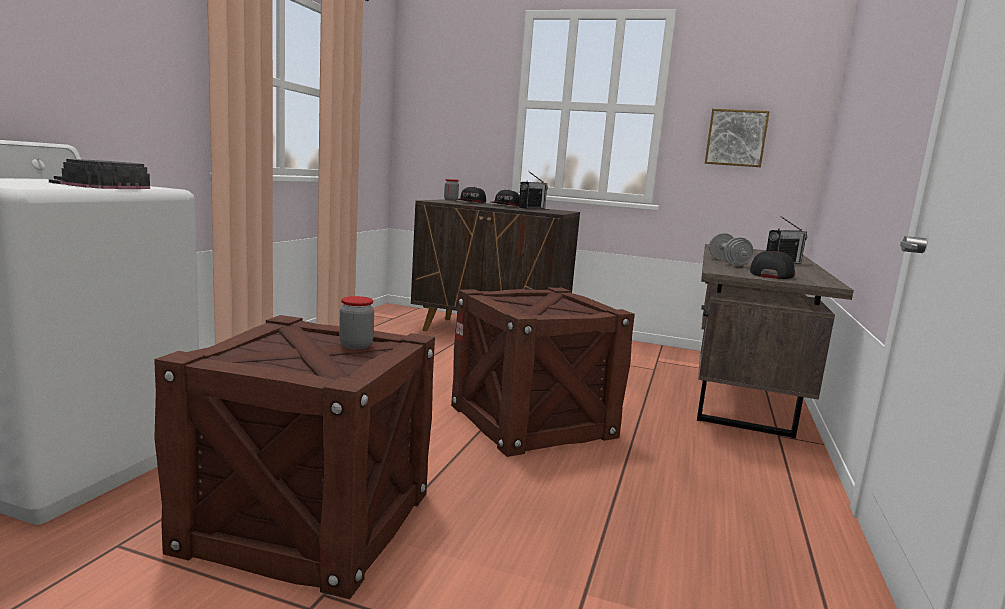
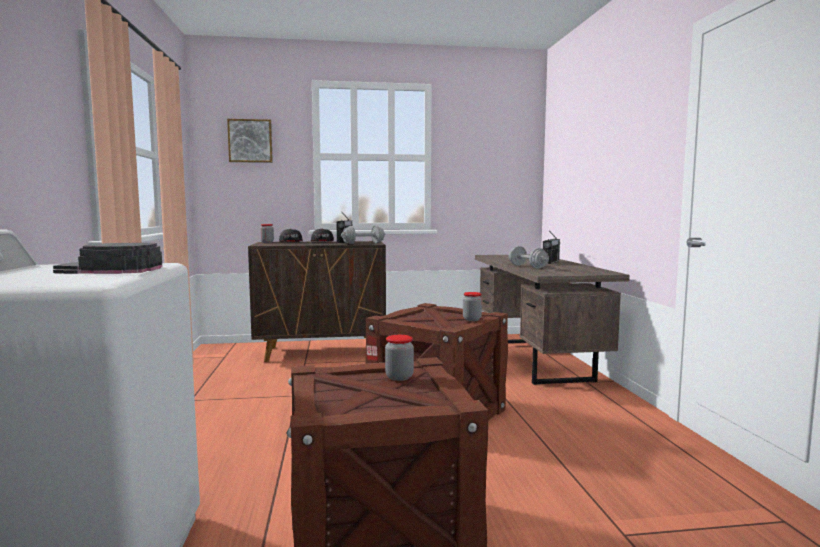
camera: 25 degrees left, 5 degrees down
picture [705,109,770,167] -> picture moved to [227,119,273,163]
cap [750,251,795,279] -> none
none -> grey dumbbell [341,225,385,244]
none -> jar [463,292,482,321]

